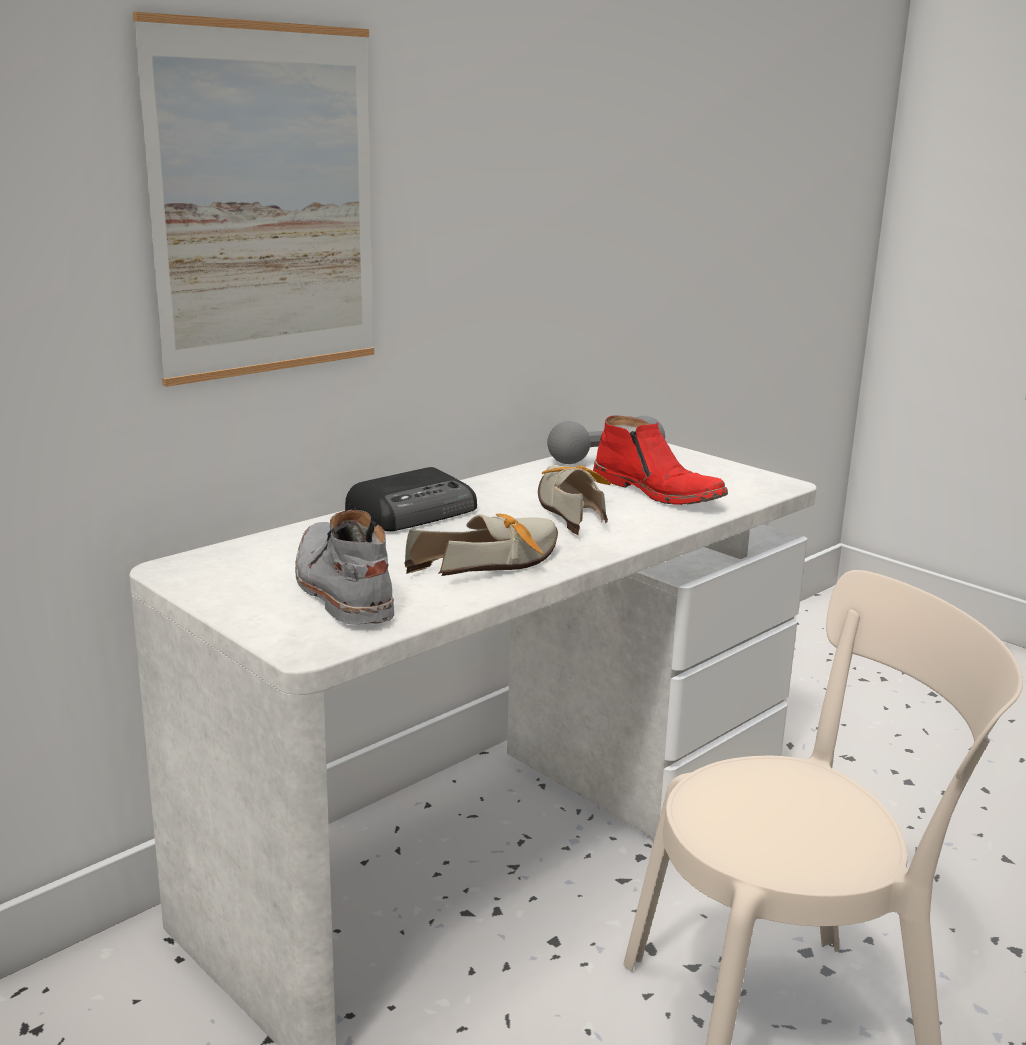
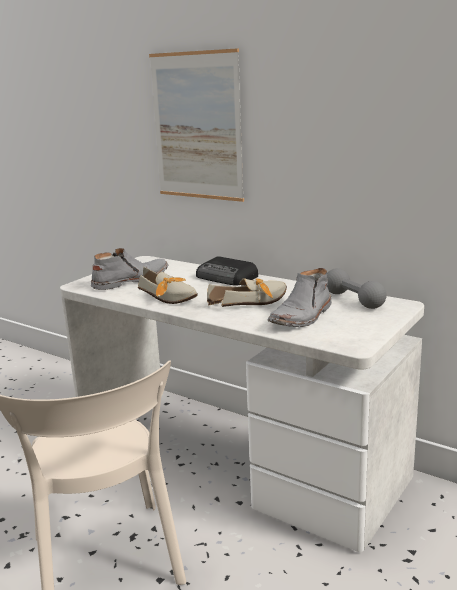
camera: 80 degrees right, 0 degrees up
red boot [593,416,728,505] -> grey boot [268,268,332,327]

